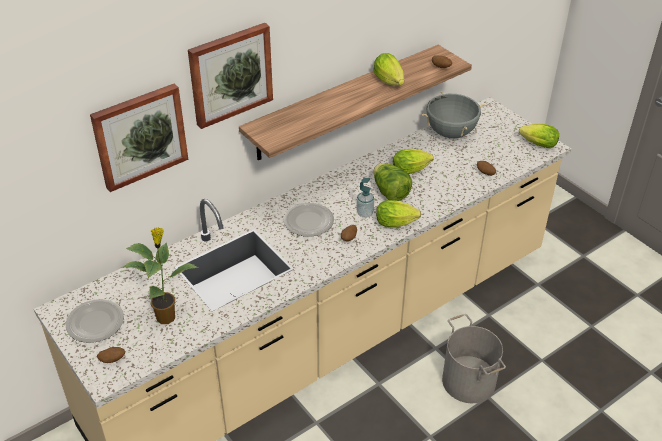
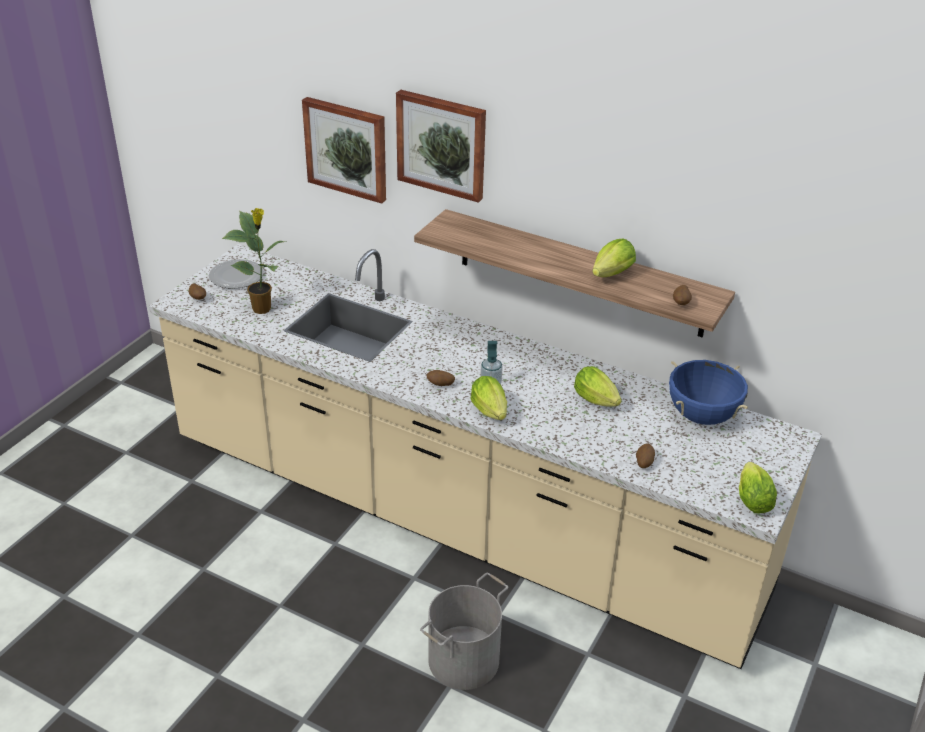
camera: 65 degrees right, 5 degrees down
plate [283,203,334,237] -> none
lettuce [373,163,412,201] -> none
grey cooking pot [422,91,485,138] -> blue cooking pot [669,360,748,425]

